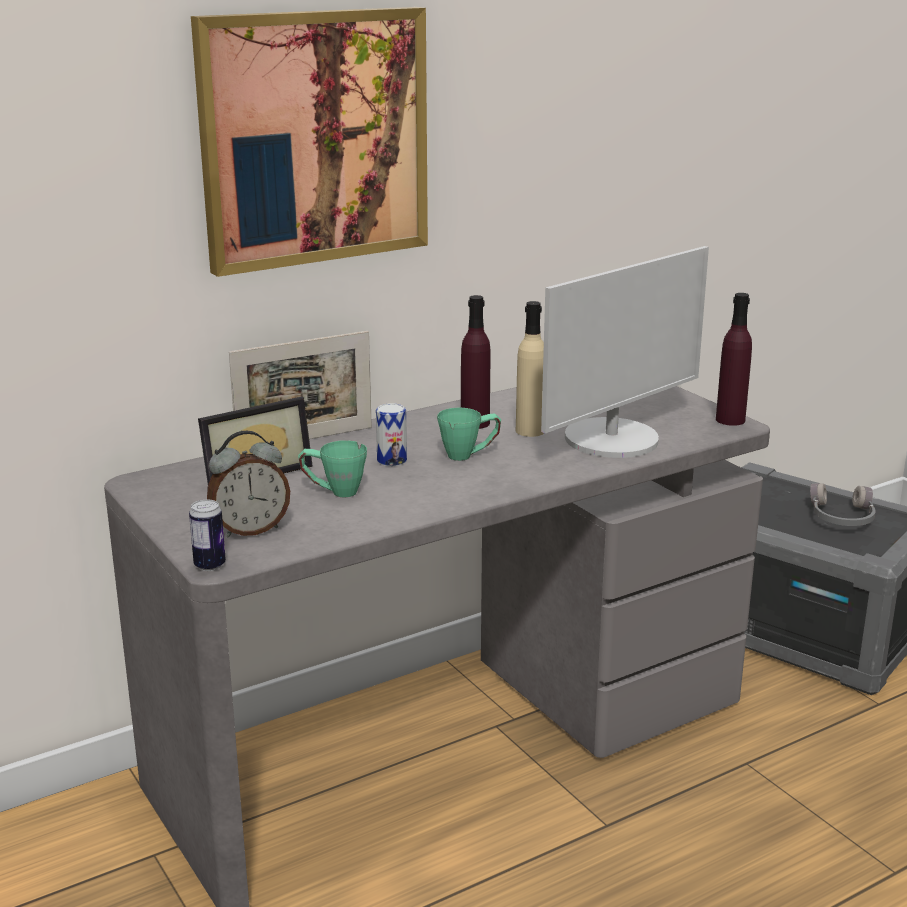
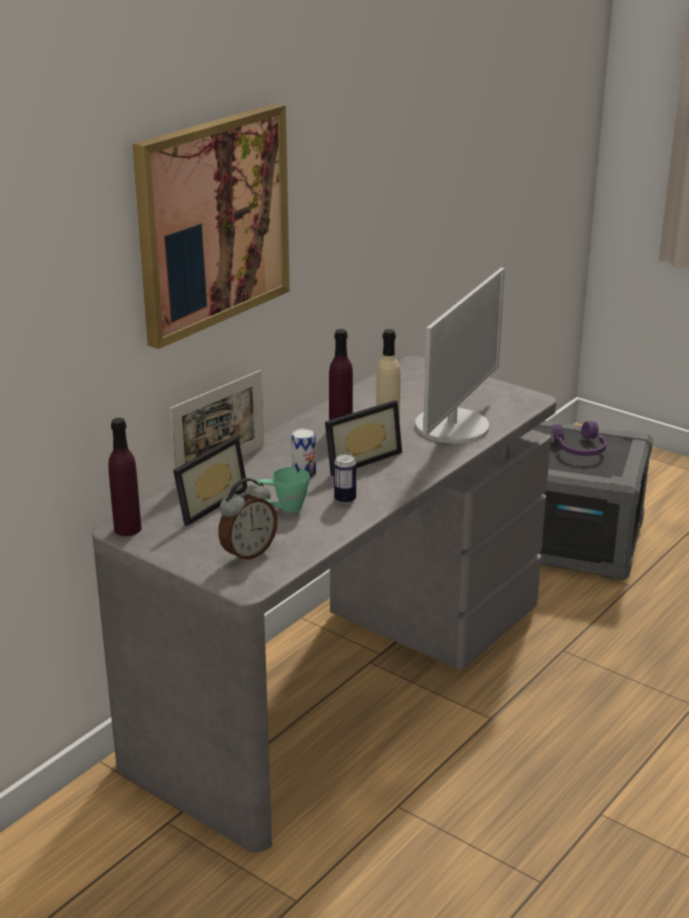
camera: 20 degrees left, 5 degrees up
can [189,500,226,571] -> can moved to [334,454,356,504]
green mug [437,408,501,461] -> picture frame [325,400,402,476]
purple bottle [716,293,752,426] -> purple bottle moved to [108,418,141,536]
grey headphones [810,483,876,526] -> purple headphones [552,421,606,456]

